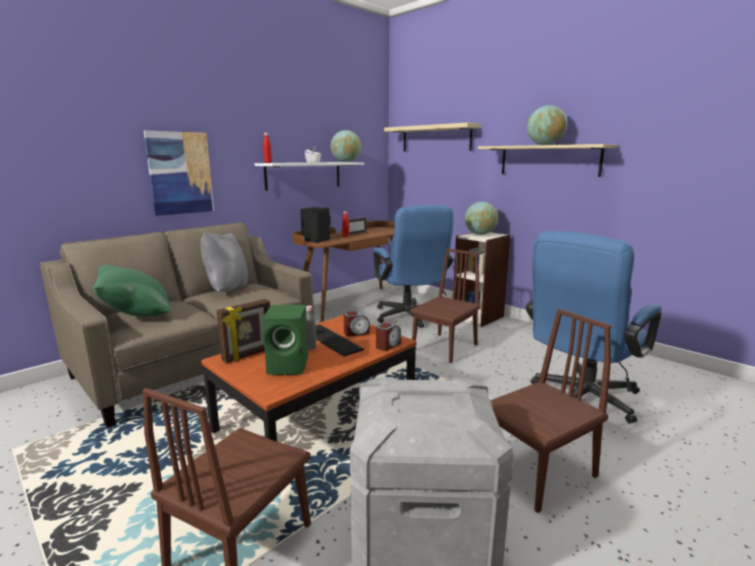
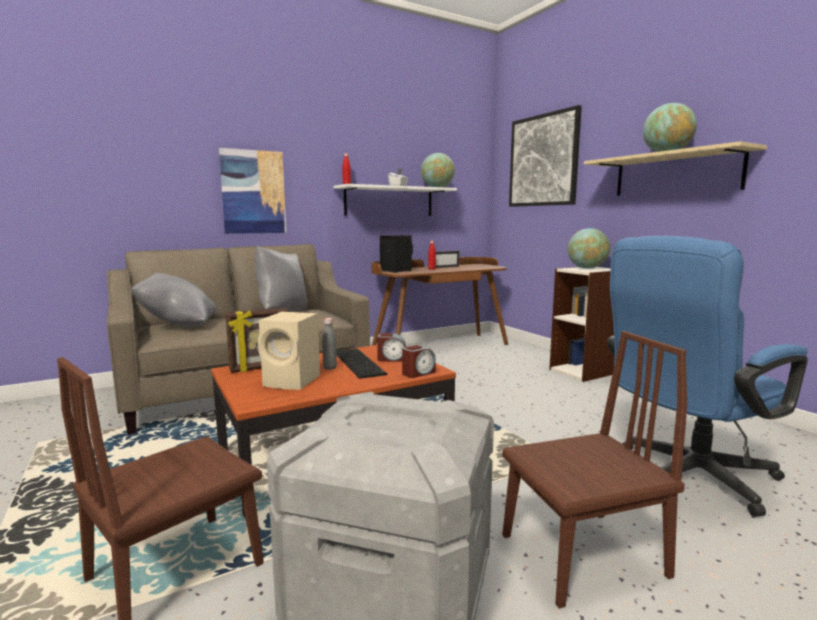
camera: 15 degrees right, 5 degrees down
green pillow [93,265,171,317] -> grey pillow [131,273,217,326]
green speaker [262,305,308,375] -> beige speaker [258,312,320,390]
blue office chair [373,205,454,328] -> none
beige shelf [384,123,481,152] -> picture [509,105,582,207]
brown chair [410,248,480,363] -> none

